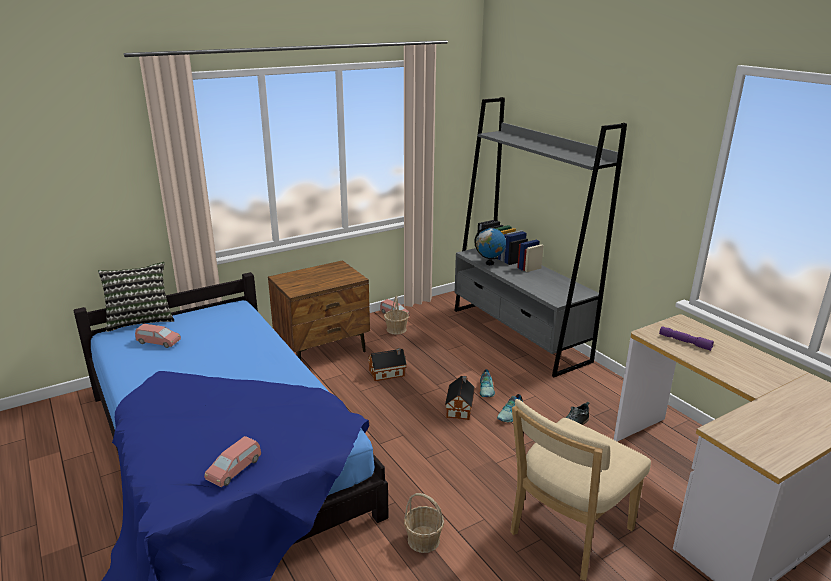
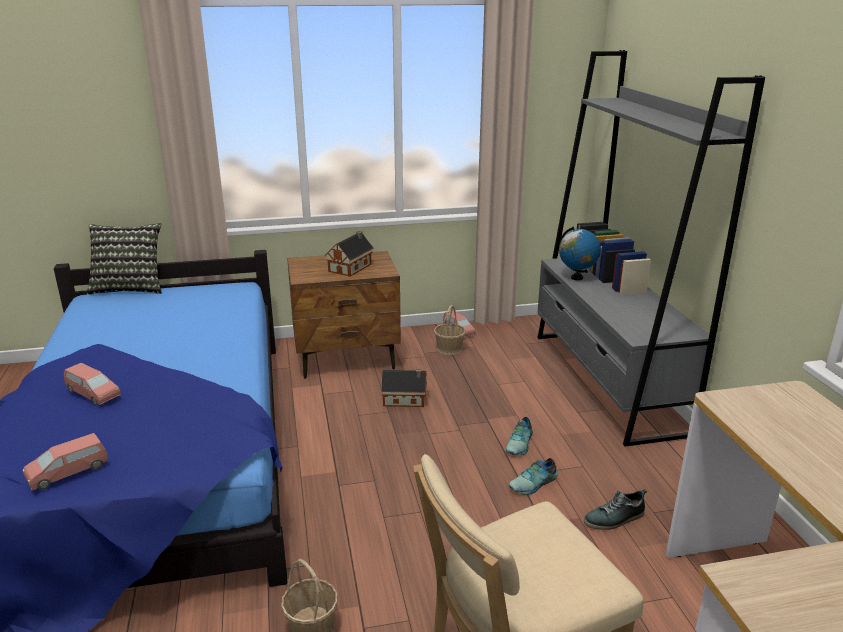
camera: 20 degrees right, 0 degrees up
pink toy car [135,324,181,348] -> pink toy car moved to [64,363,121,406]
toy house [445,376,475,420] -> toy house moved to [325,231,374,277]
purple flashlight [659,326,714,351] -> none

